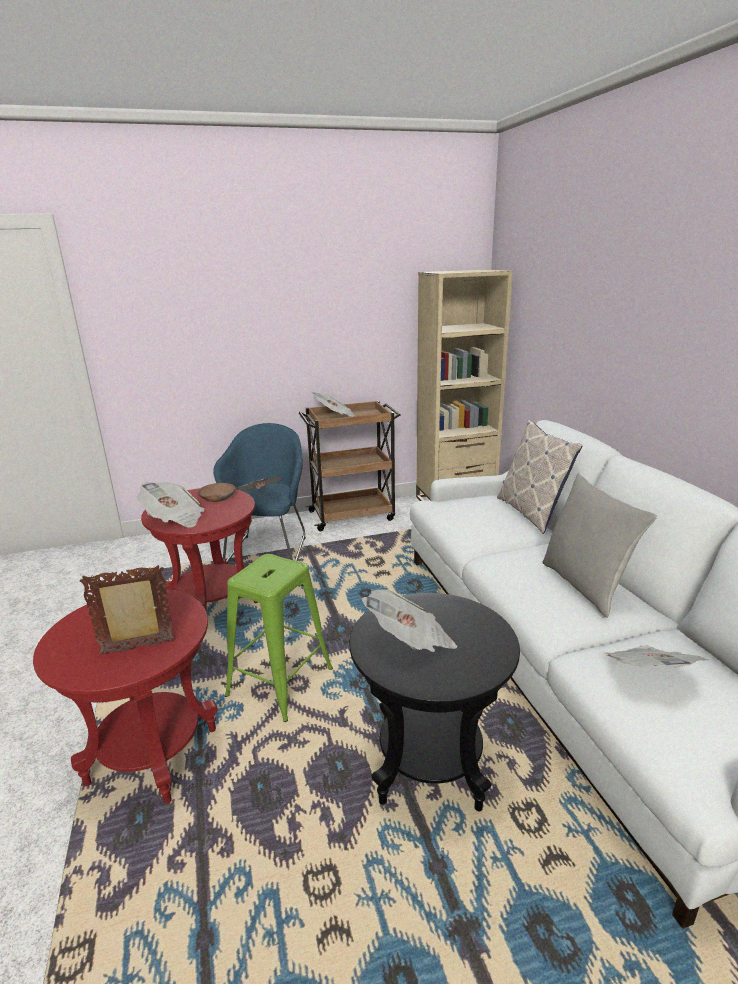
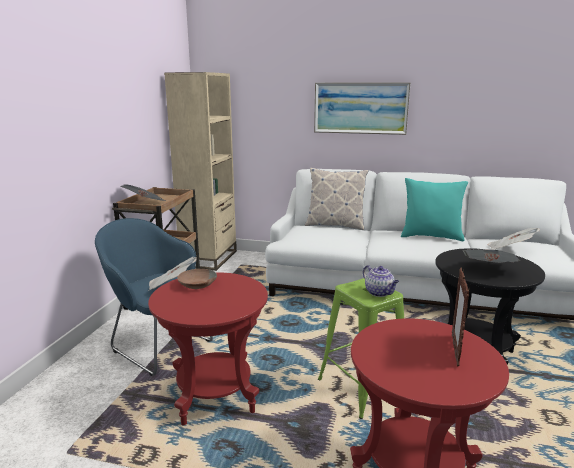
camera: 60 degrees left, 5 degrees down
newspaper [137,482,205,528] -> none
grey pillow [542,473,657,618] -> turquoise pillow [401,178,468,241]
none -> picture [314,82,411,135]
none -> teapot [363,265,399,297]

